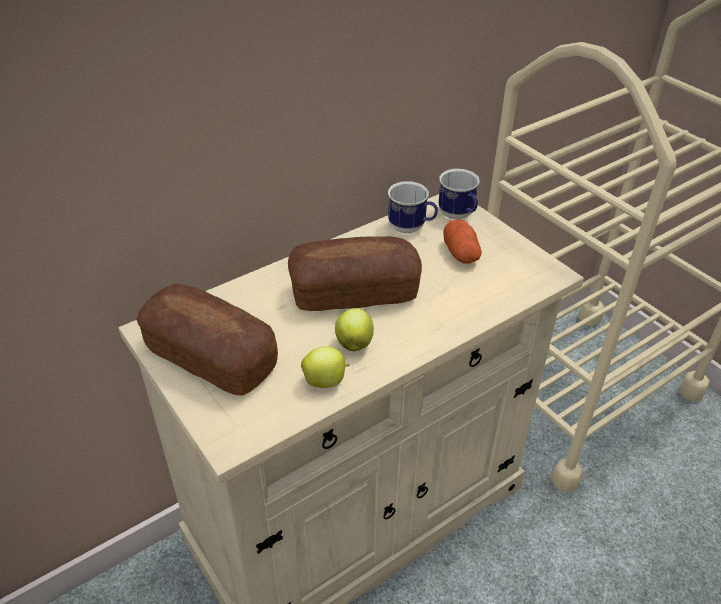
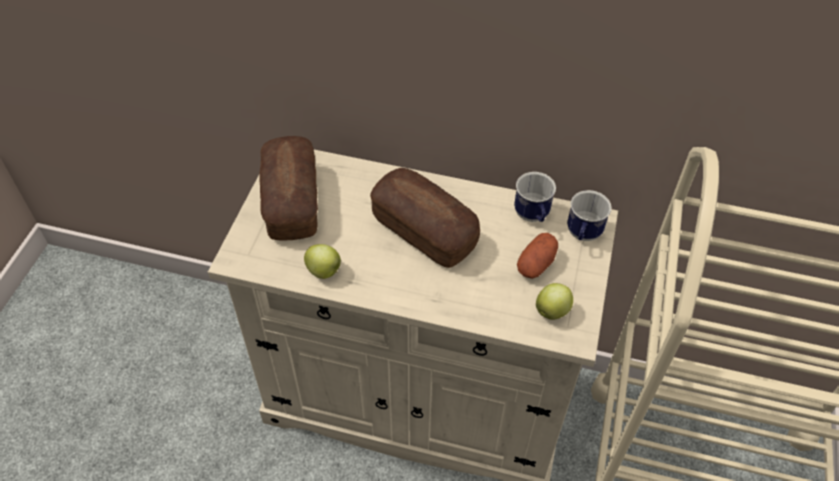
camera: 50 degrees right, 10 degrees up
apple [335,308,374,351] -> apple moved to [536,283,573,320]

